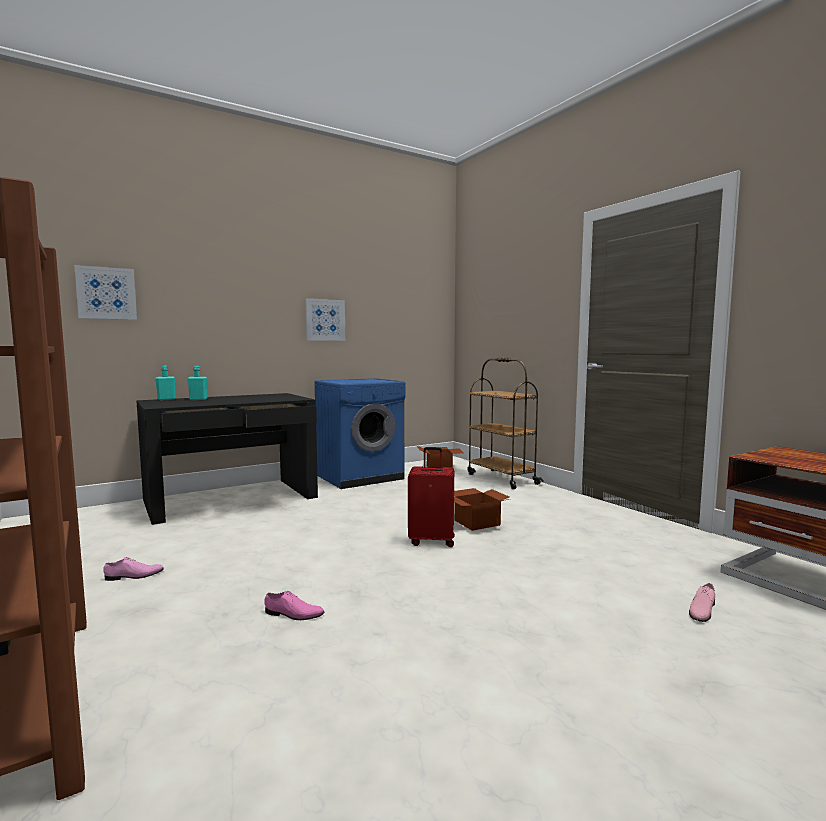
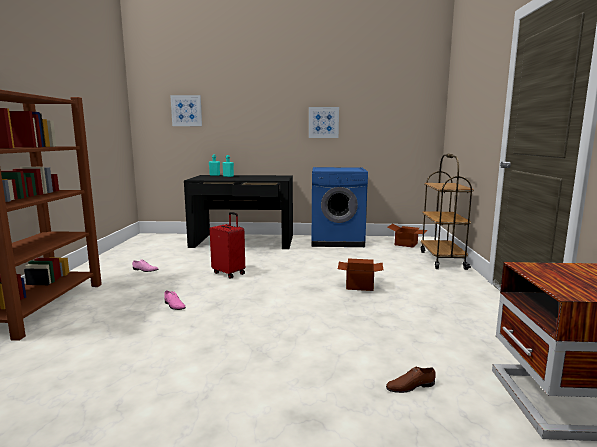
camera: 35 degrees right, 5 degrees up
red suitcase [408,447,455,547] -> red suitcase moved to [210,212,245,279]
pink shoe [689,583,715,622] -> brown shoe [386,366,436,393]

